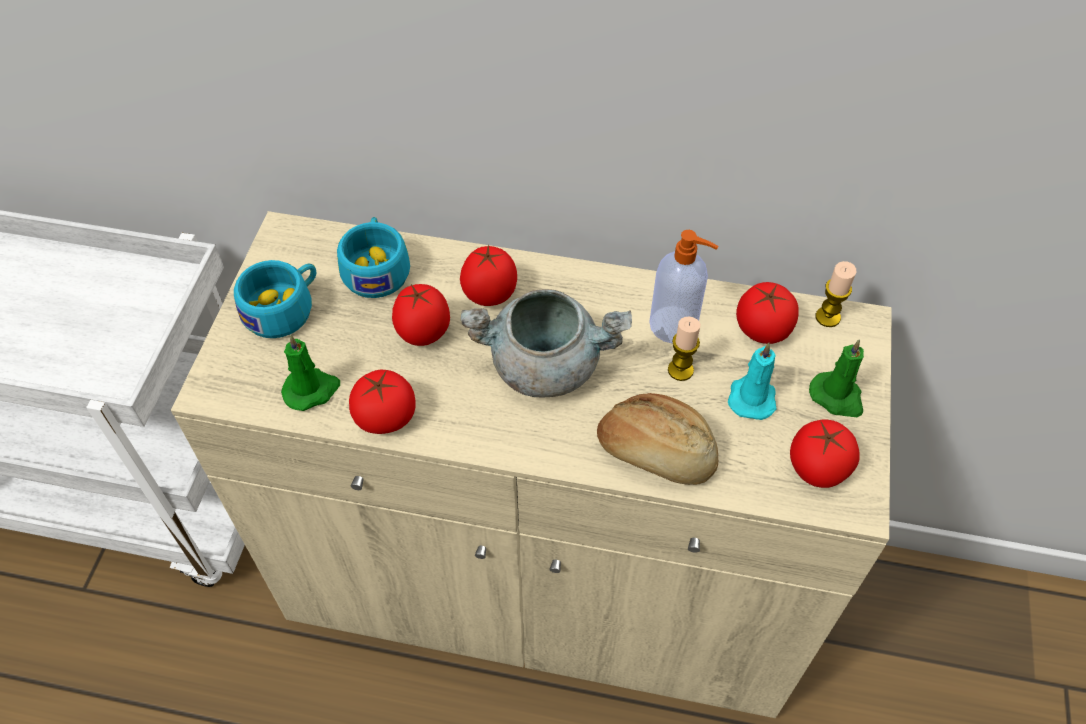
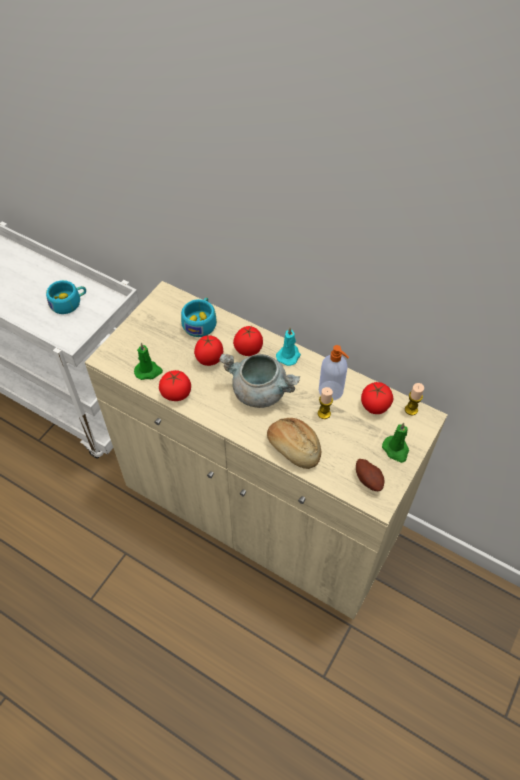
camera: 20 degrees right, 0 degrees up
turquoise cup [234,260,316,338] -> turquoise cup moved to [46,280,86,314]
turquoise candle [728,343,776,420] -> turquoise candle moved to [276,327,301,366]
tomato [790,419,859,488] -> potato [356,459,384,491]

